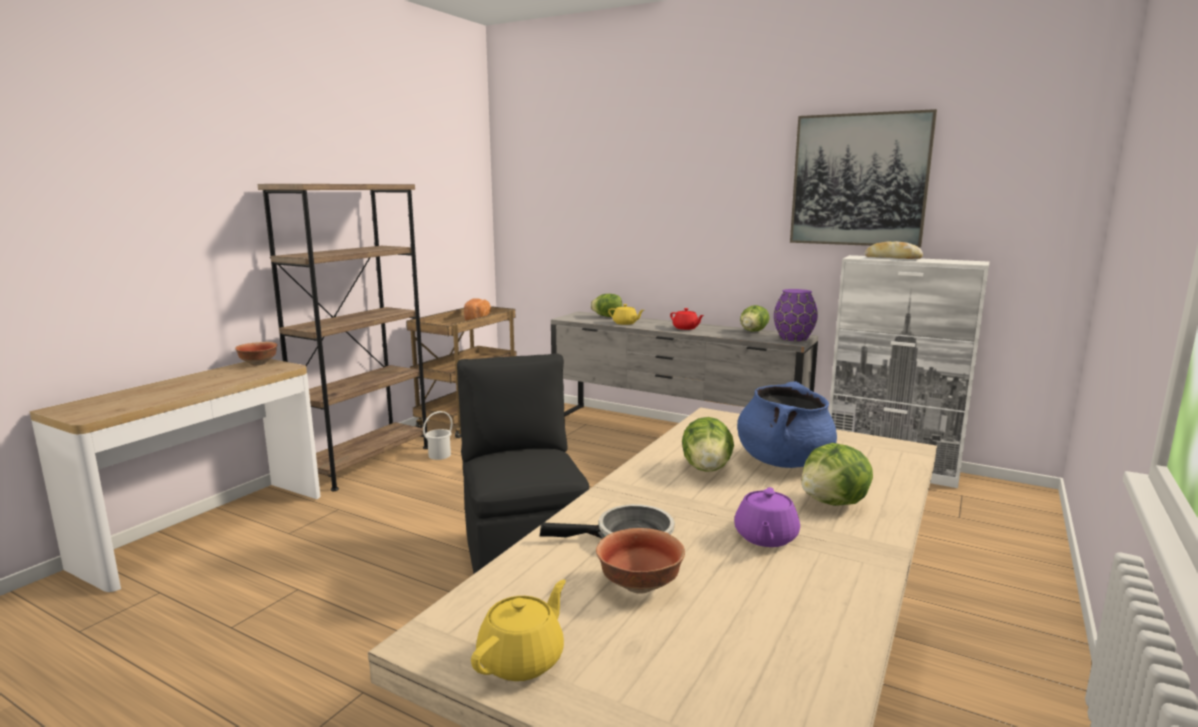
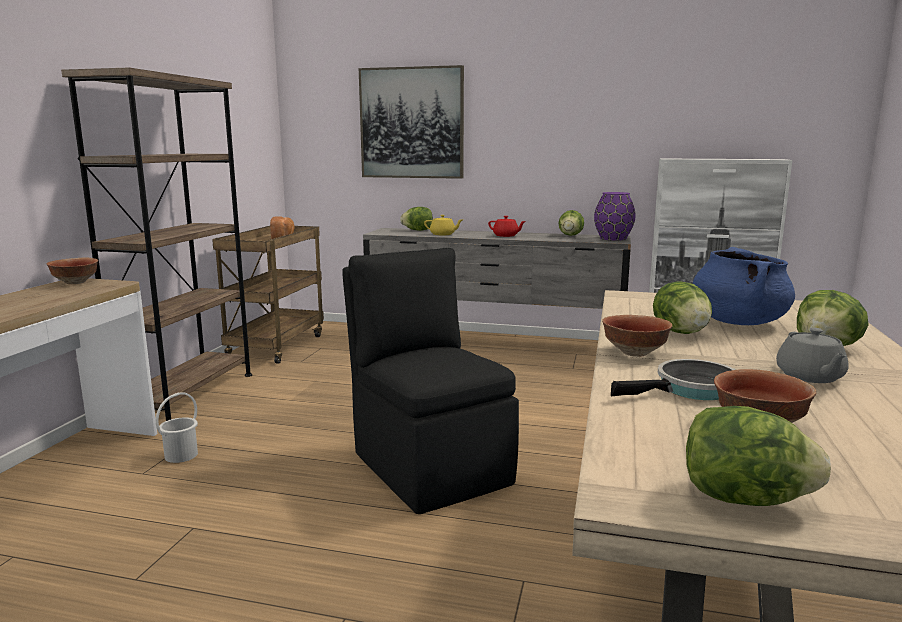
camera: 15 degrees left, 0 degrees up
white bucket [423,411,453,460] -> white bucket moved to [155,392,198,463]
yellow teapot [471,579,566,681] -> lettuce [686,406,831,506]
purple teapot [734,487,800,547] -> grey teapot [776,328,849,383]
picture [790,109,937,248] -> picture moved to [359,65,464,179]
bread [865,241,923,259] -> none
none -> bowl [602,315,672,357]

